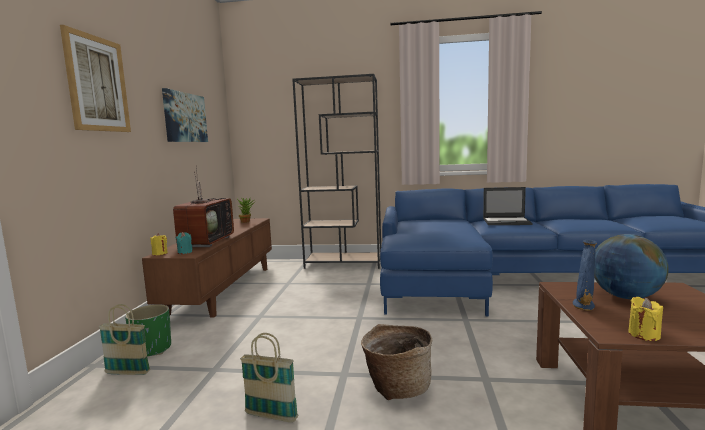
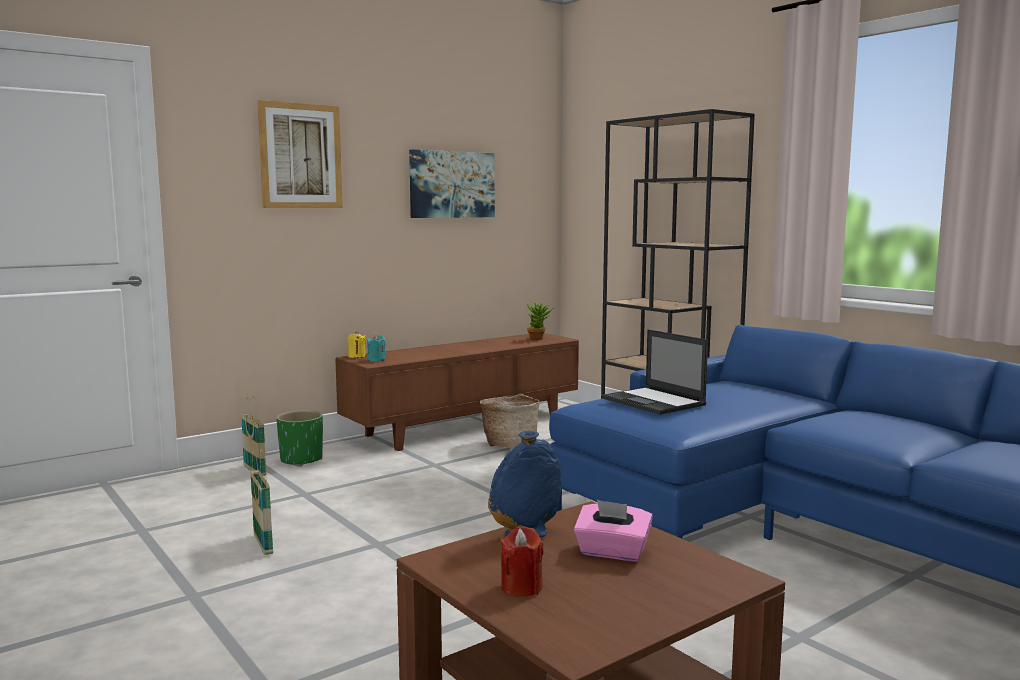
camera: 45 degrees right, 0 degrees up
television [173,165,234,247] -> none
basket [361,324,432,400] -> basket moved to [480,394,540,448]
laptop [483,187,533,225] -> laptop moved to [602,329,708,415]
globe [594,234,669,299] -> pink tissue box [574,500,653,562]
yellow candle [629,297,663,341] -> none
none -> red candle [500,526,544,597]

